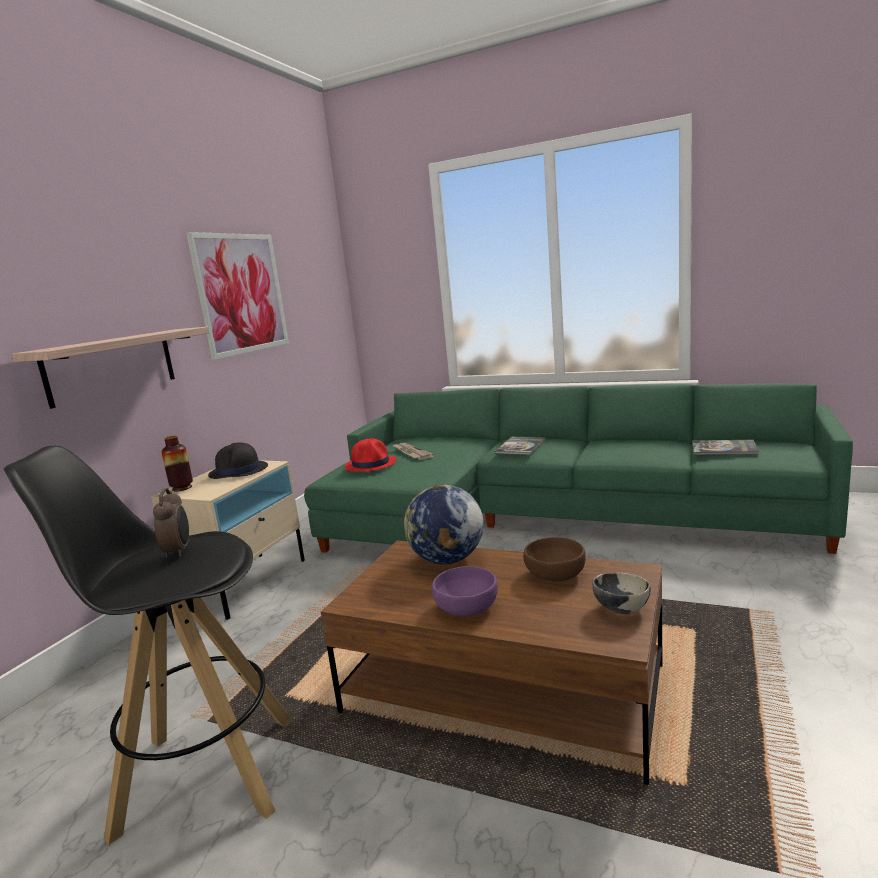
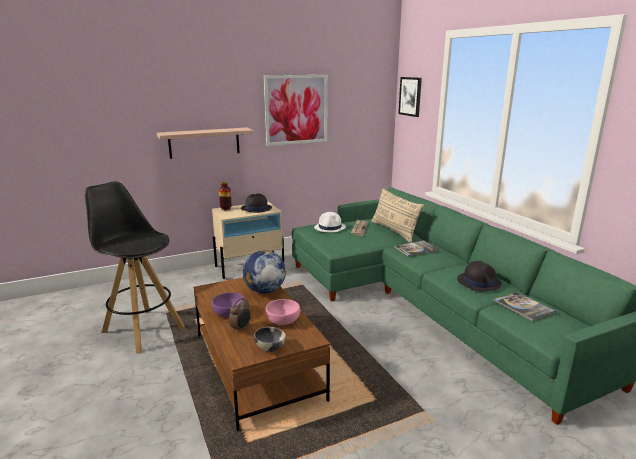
camera: 40 degrees right, 5 degrees up
alarm clock [153,488,189,558] -> alarm clock moved to [229,298,251,333]
red hat [345,438,396,472] -> white hat [314,212,346,232]
brown bowl [523,537,586,581] -> pink bowl [266,299,300,325]
none -> beige pillow [371,188,424,243]
none -> picture [398,77,422,117]
none -> black hat [457,261,502,292]

